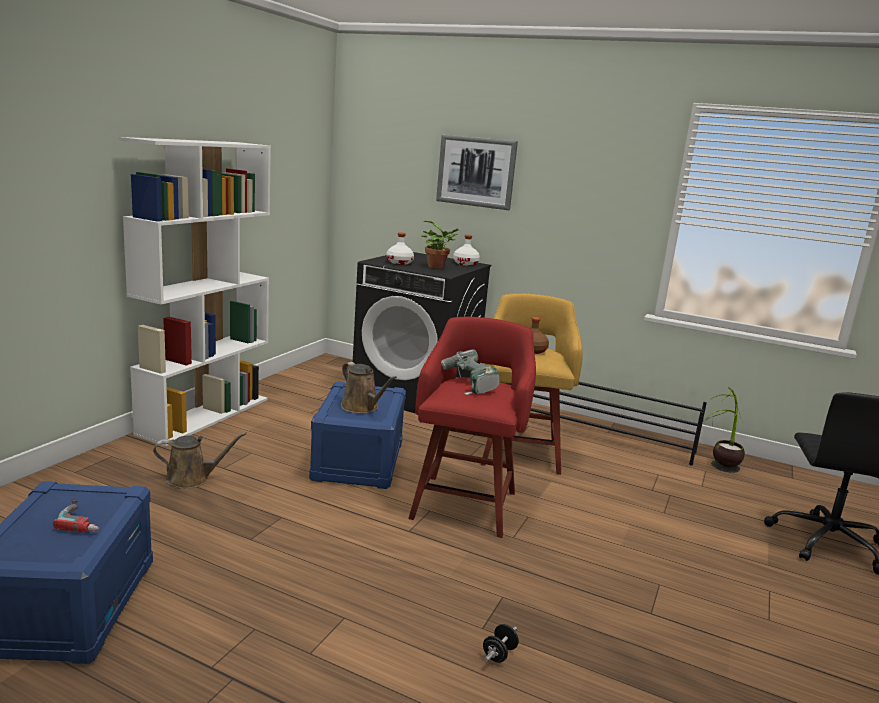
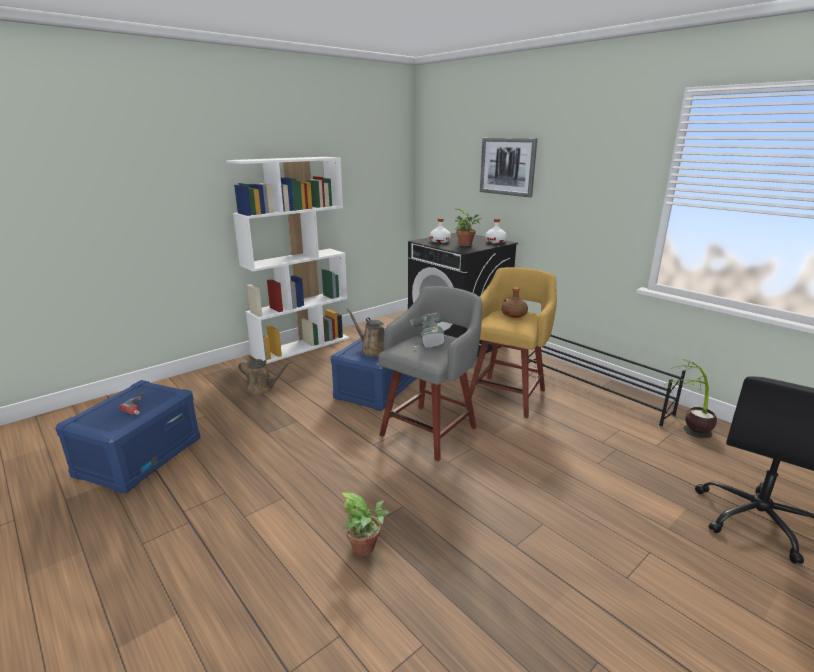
camera: 25 degrees right, 5 degrees up
brown watering can [341,362,397,414] -> brown watering can turned 150 degrees clockwise [346,308,386,357]
red stool [408,317,536,538] -> grey stool [378,286,482,461]
black dumbbell [483,624,519,663] -> potted plant [341,492,389,556]

